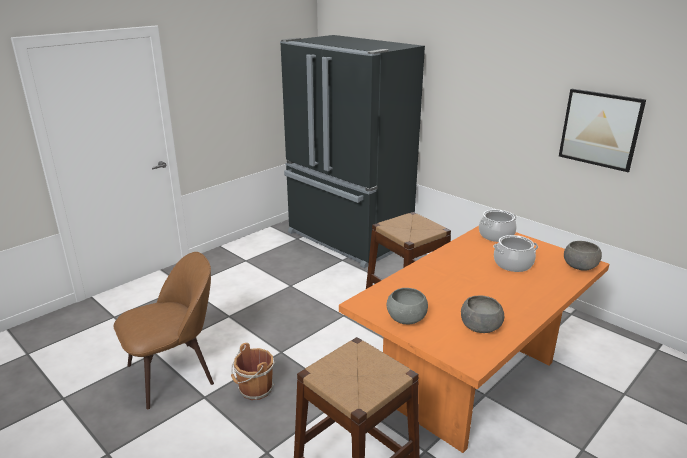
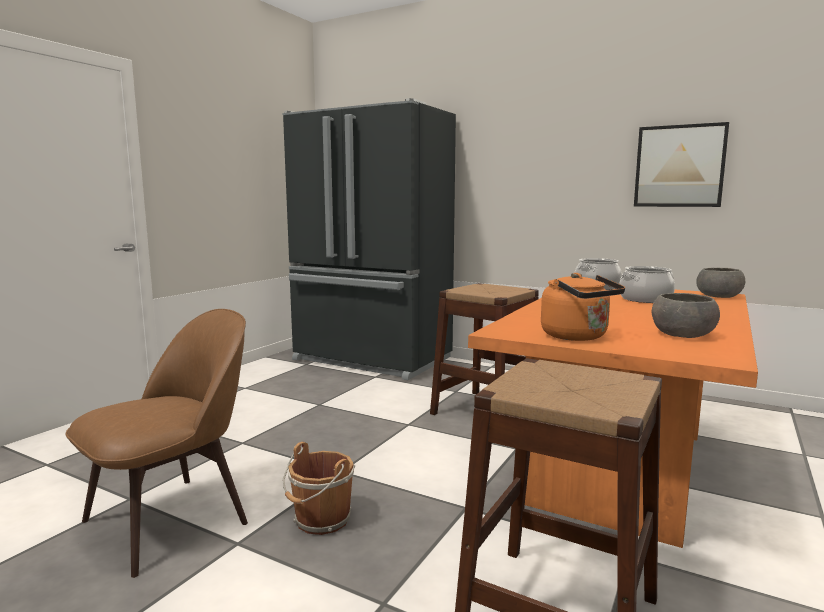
camera: 15 degrees left, 15 degrees down
grey bowl [386,288,428,324] -> orange kettle [541,273,625,341]

